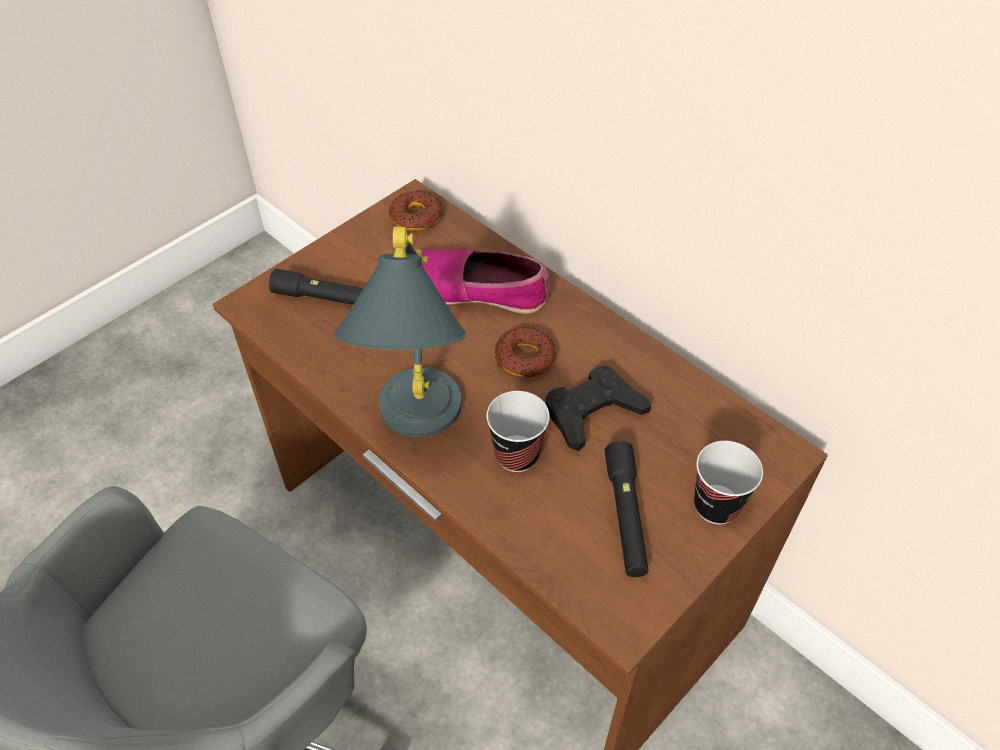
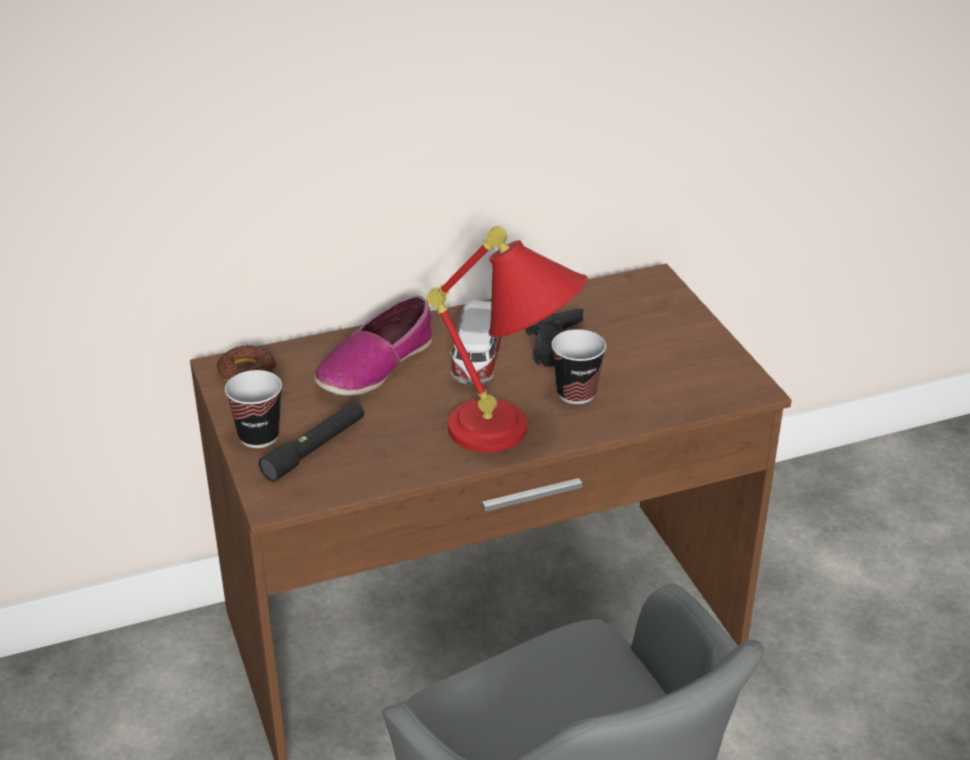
camera: 65 degrees left, 15 degrees down
grey table lamp [333,227,467,438] -> red table lamp [426,226,588,452]
donut [495,327,557,377] -> toy car [449,300,502,385]
black flashlight [605,441,649,577] -> none
cup [694,441,763,524] -> cup moved to [225,370,282,448]

